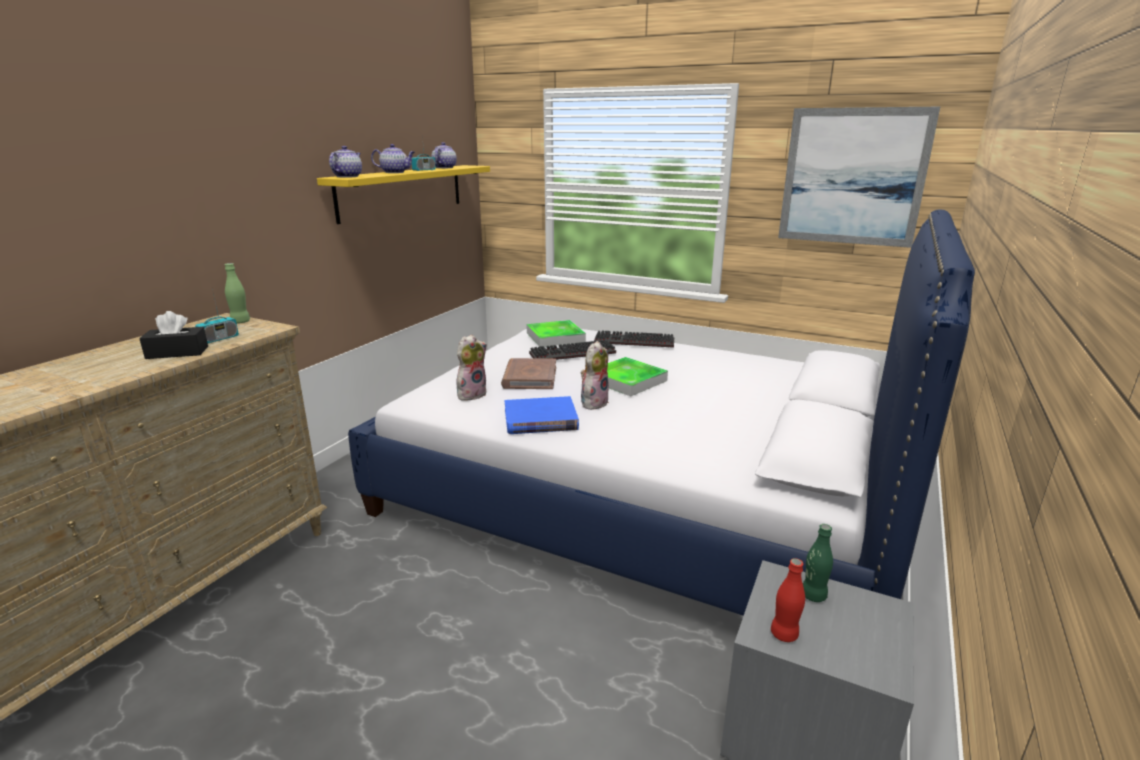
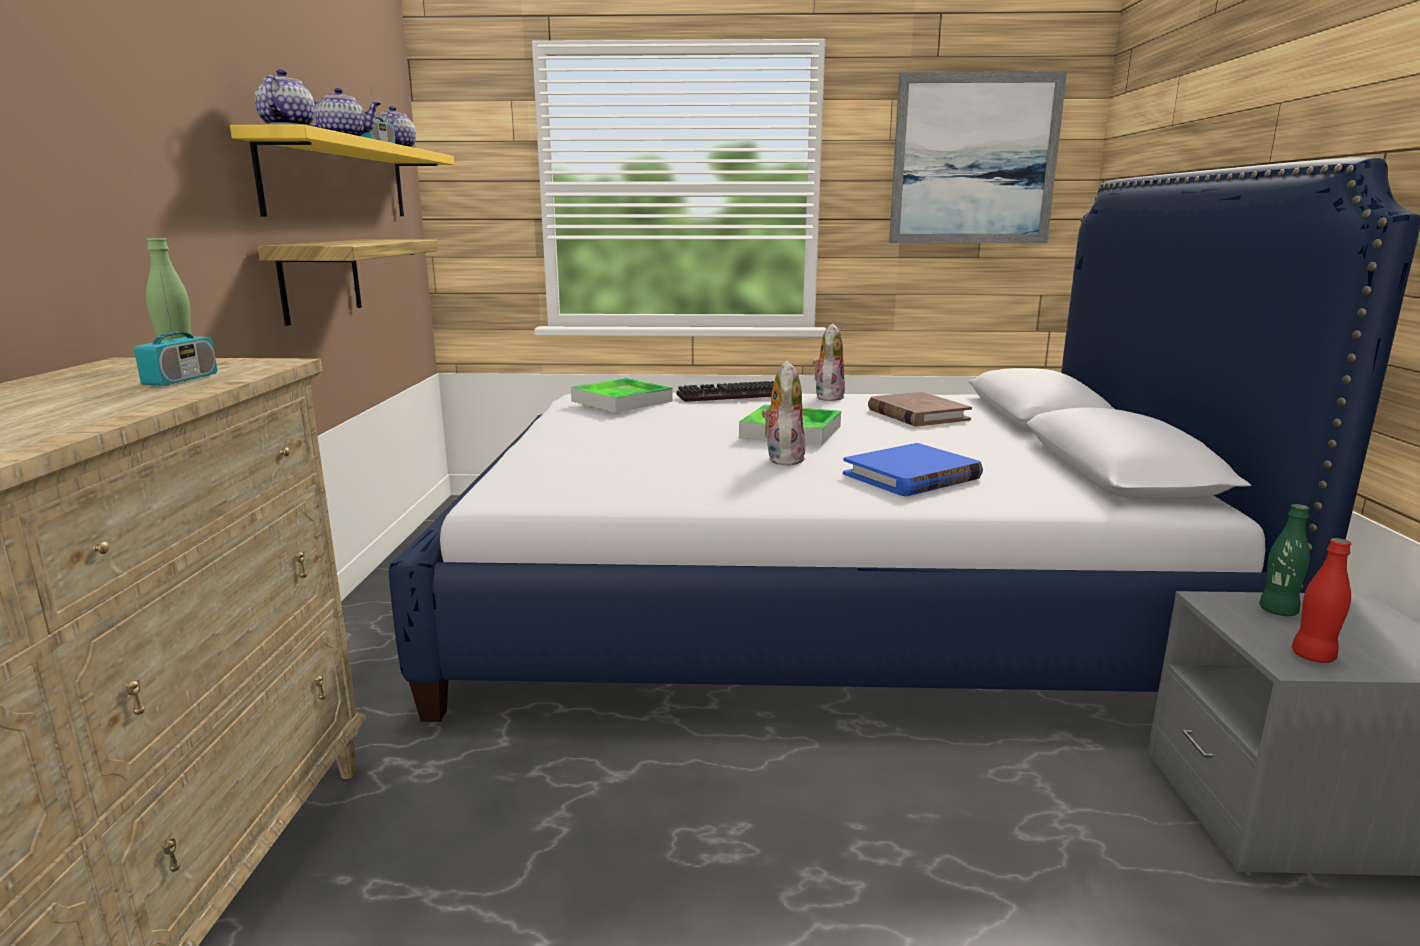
camera: 25 degrees left, 5 degrees down
black tissue box [139,311,208,359] -> none
plush toy [457,335,487,401] -> plush toy moved to [813,324,845,401]
brown book [501,358,556,389] -> brown book moved to [868,392,972,426]
blue book [505,396,579,434] -> blue book moved to [843,443,983,496]
keyboard [529,340,616,360] -> none
none -> shelf [257,239,438,326]

